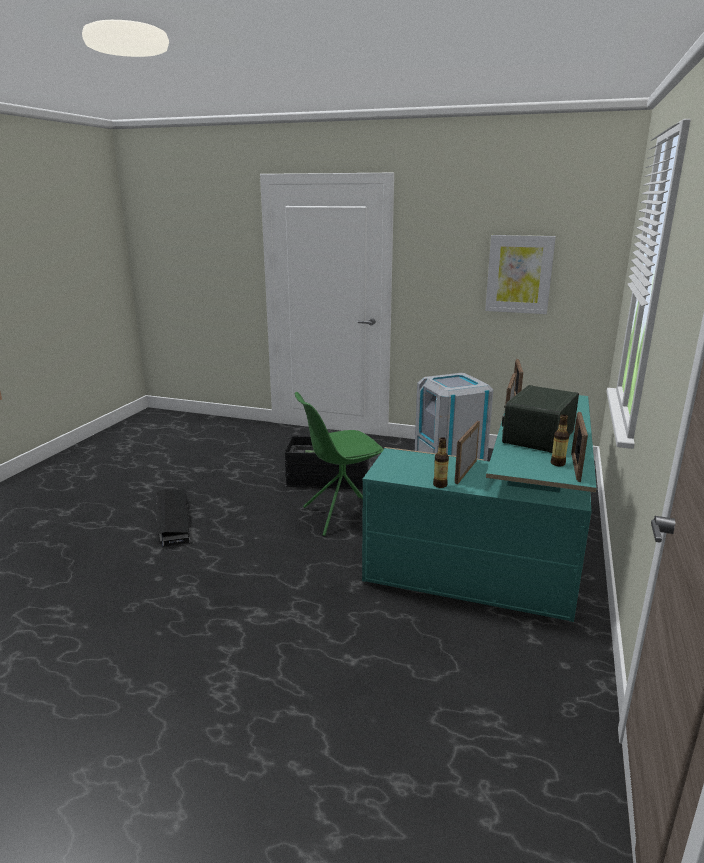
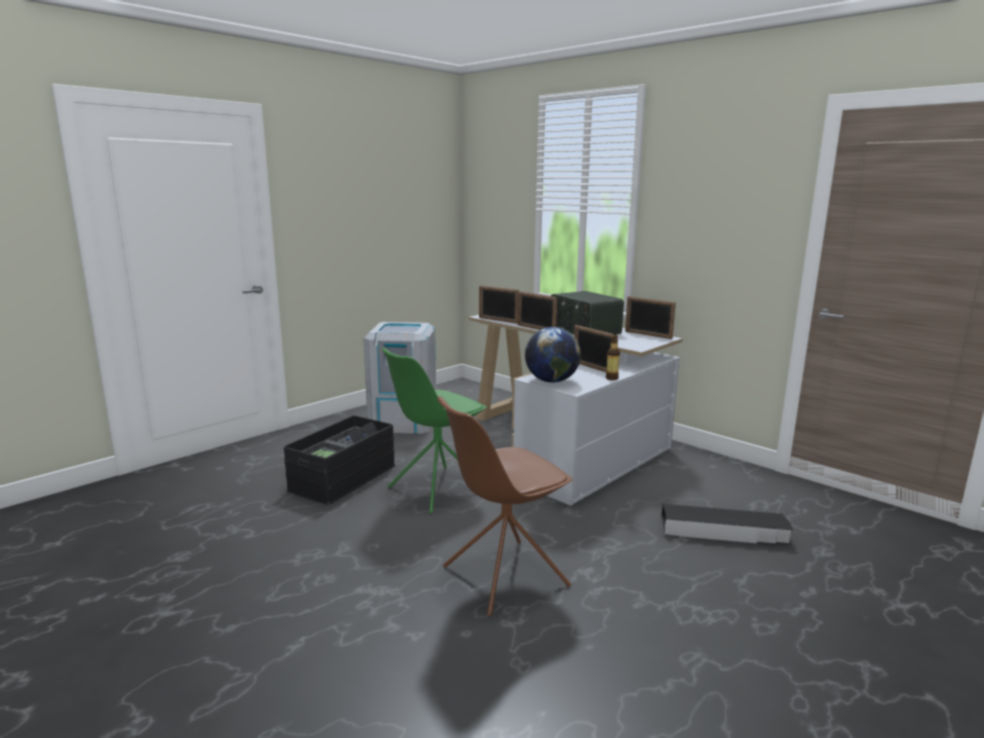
camera: 65 degrees left, 5 degrees down
black storage box [156,489,190,547] -> black storage box moved to [662,504,793,543]
green chair [295,392,384,536] -> green chair turned 45 degrees clockwise [382,347,487,514]
turquoise desk [362,395,597,622] -> white desk [469,315,682,506]
picture [485,235,556,314] -> none
bottle [551,415,569,466] -> none
none -> brown chair [437,396,573,616]
none -> globe [525,327,581,383]

